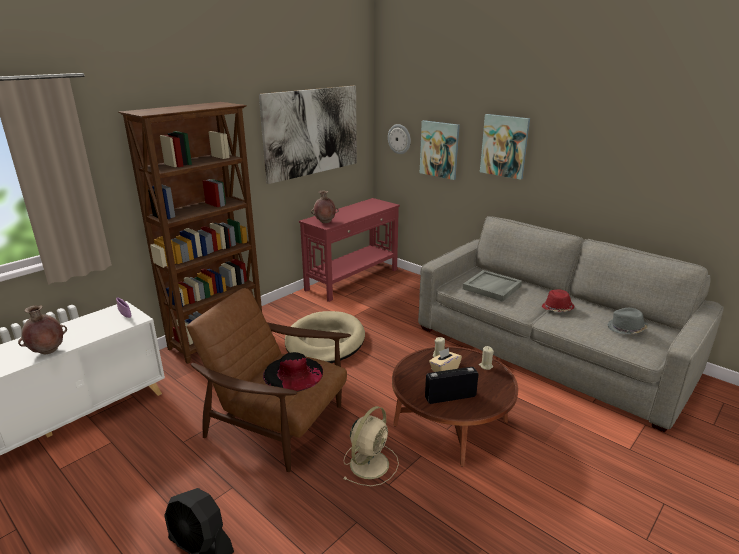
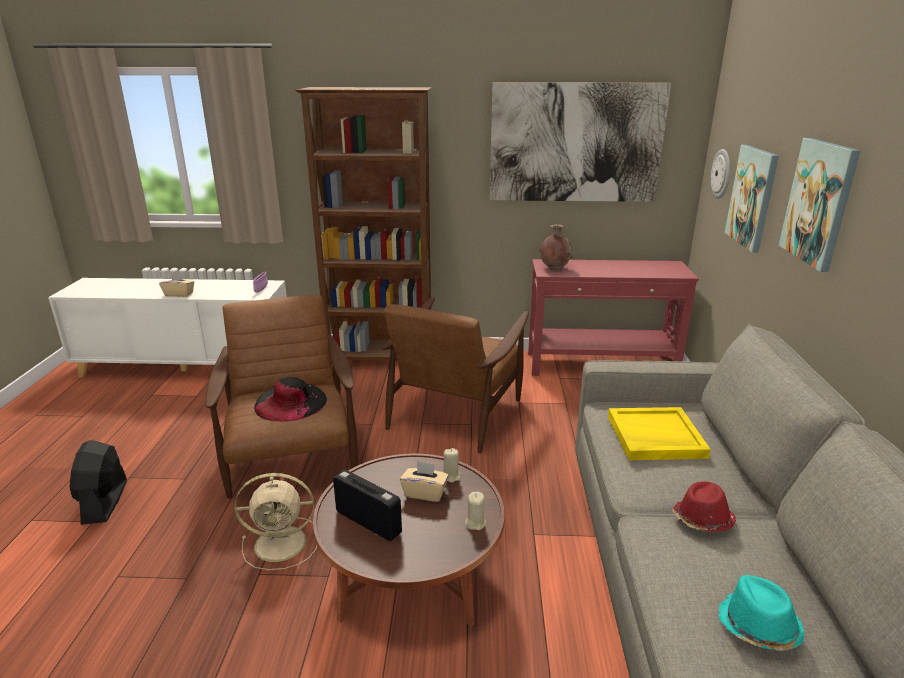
camera: 50 degrees right, 0 degrees up
brown vase [18,305,67,354] -> beige tissue box [159,272,195,297]
beige dog bed [285,311,365,363] -> brown armchair [382,296,529,453]
grey tray [463,270,522,302] -> yellow tray [608,407,711,460]
grey hat [607,308,648,334] -> turquoise hat [719,575,805,651]

